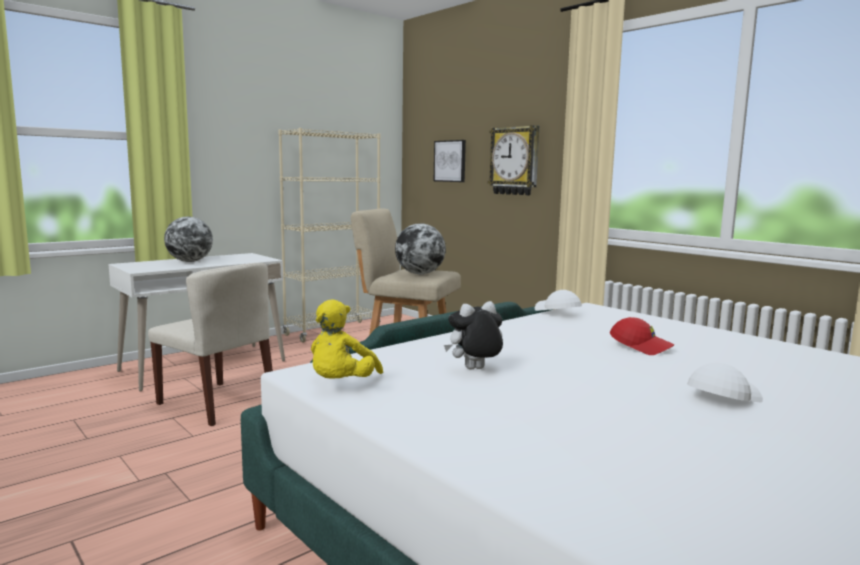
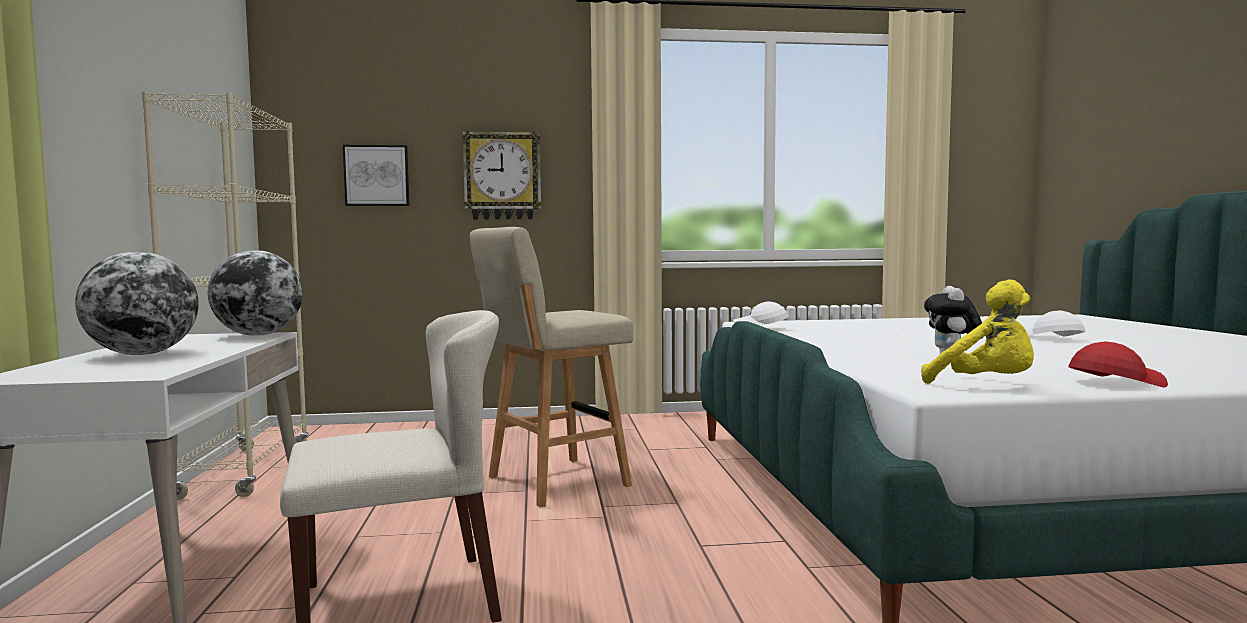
camera: 55 degrees left, 5 degrees down
globe [395,223,446,274] -> globe moved to [208,250,303,336]
red cap [610,317,674,355] -> red cap moved to [1068,342,1168,388]

